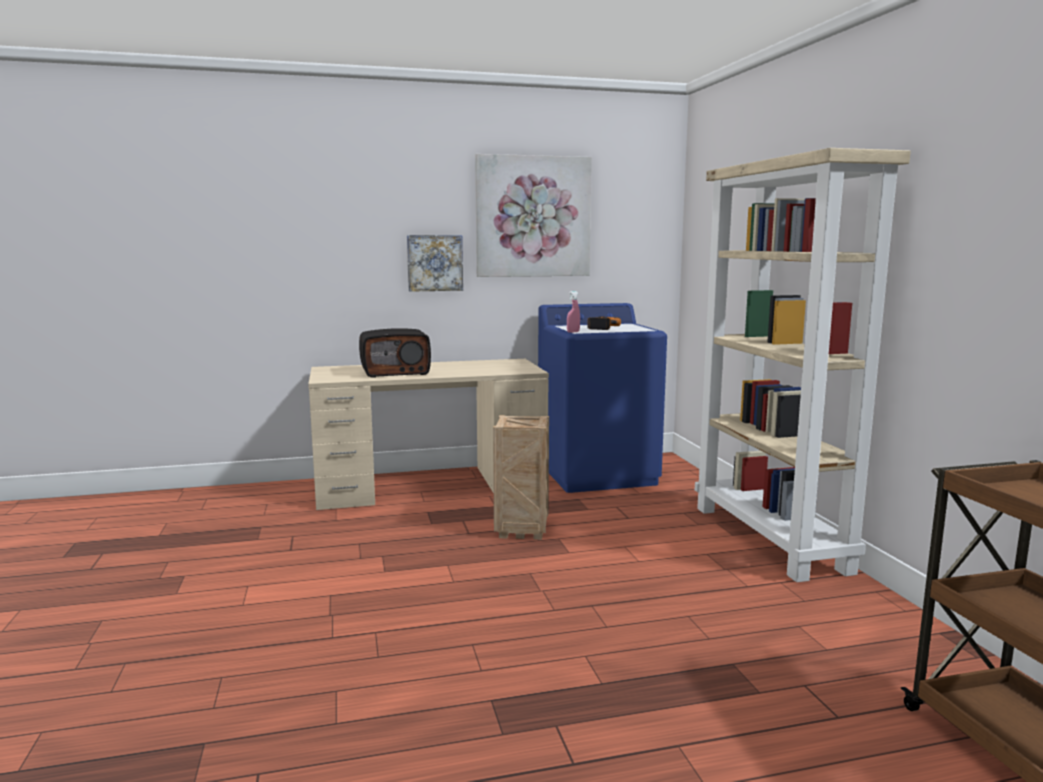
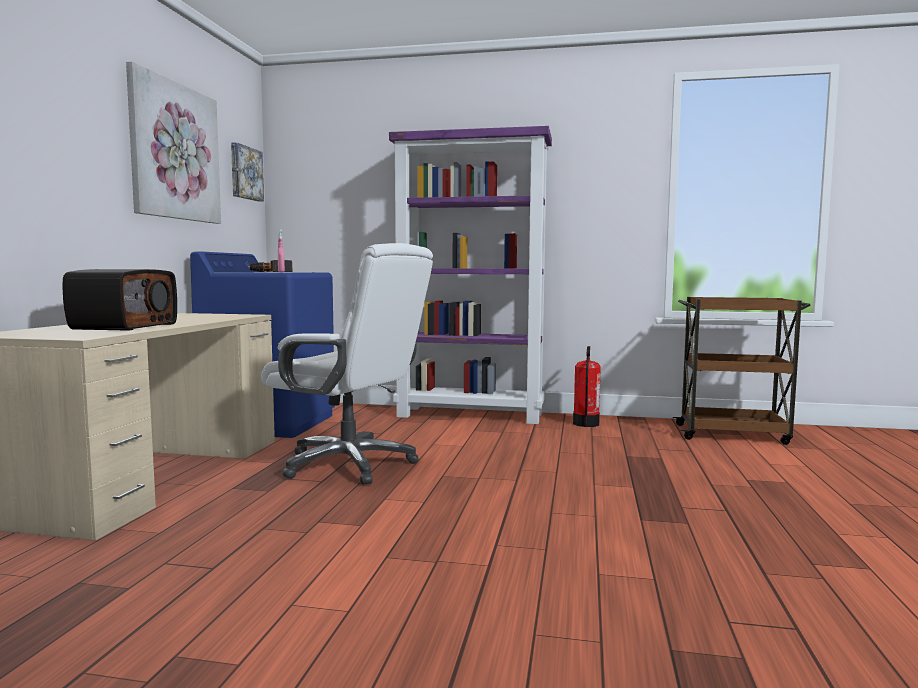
camera: 65 degrees left, 5 degrees down
picture [407,235,463,292] -> picture moved to [231,142,264,202]
crate [493,415,549,540] -> white office chair [261,243,433,485]
beige bookcase [695,148,911,582] -> purple bookcase [389,126,552,424]
none -> fire extinguisher [573,346,601,427]

